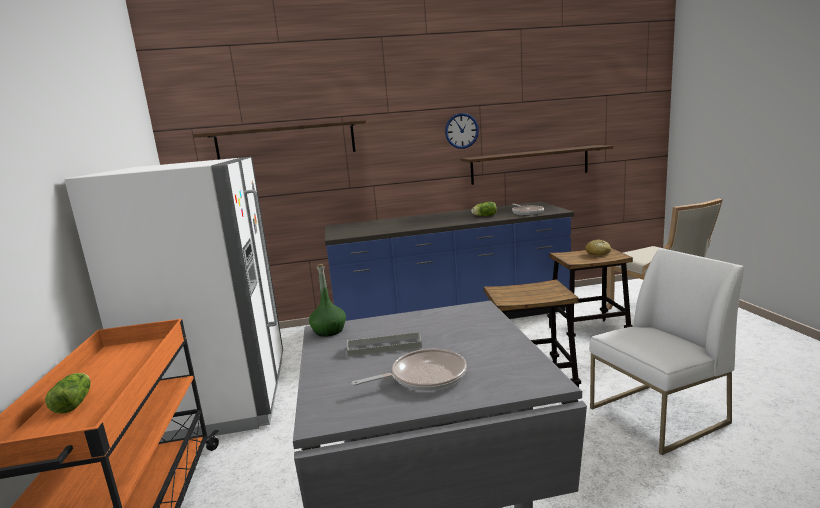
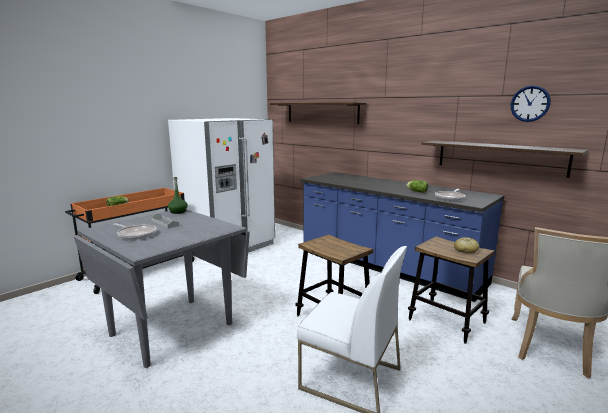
camera: 50 degrees right, 0 degrees up
wall clock [445,113,479,149] -> wall clock moved to [511,85,551,122]

